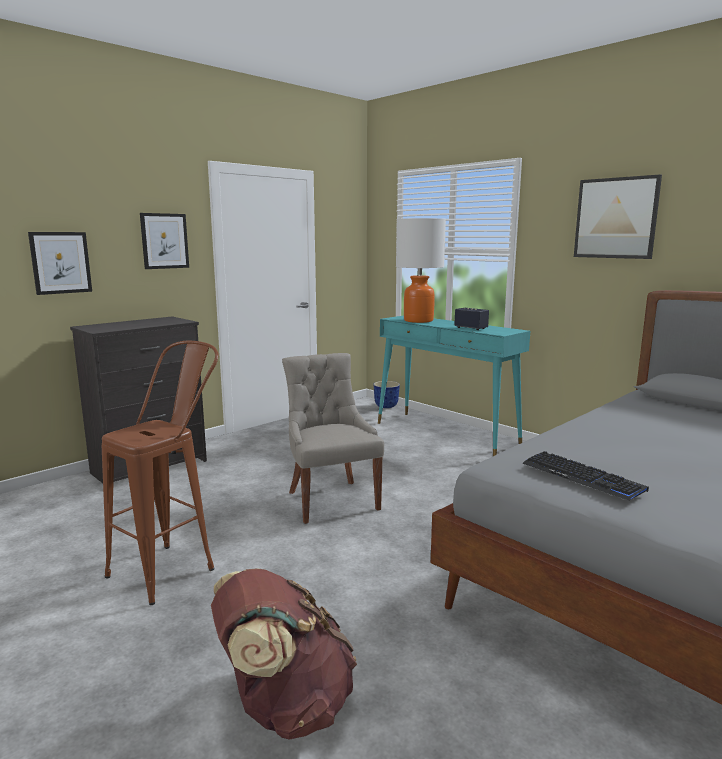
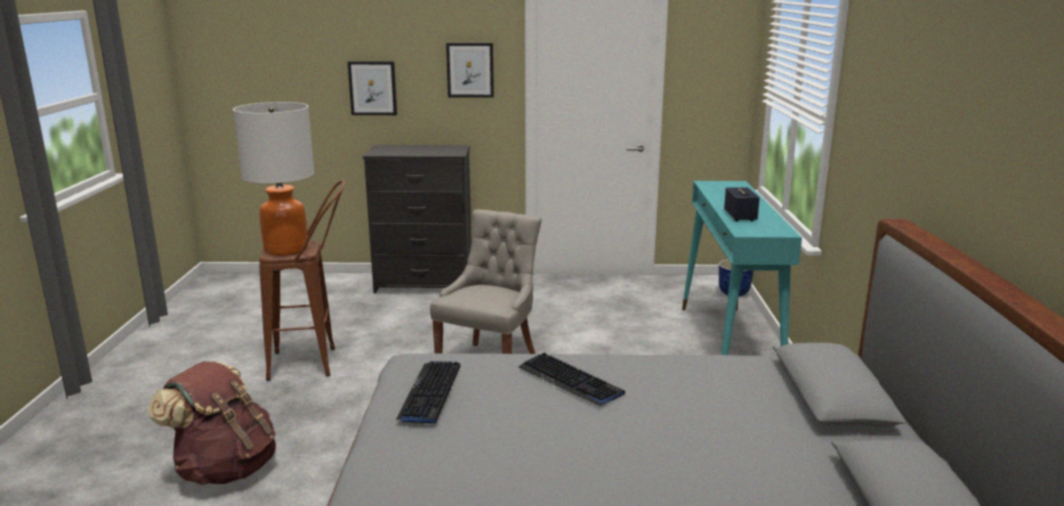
camera: 45 degrees right, 5 degrees up
table lamp [396,218,446,323] -> table lamp moved to [233,102,315,256]
picture [574,174,662,259] -> none
none -> keyboard [518,353,625,406]

